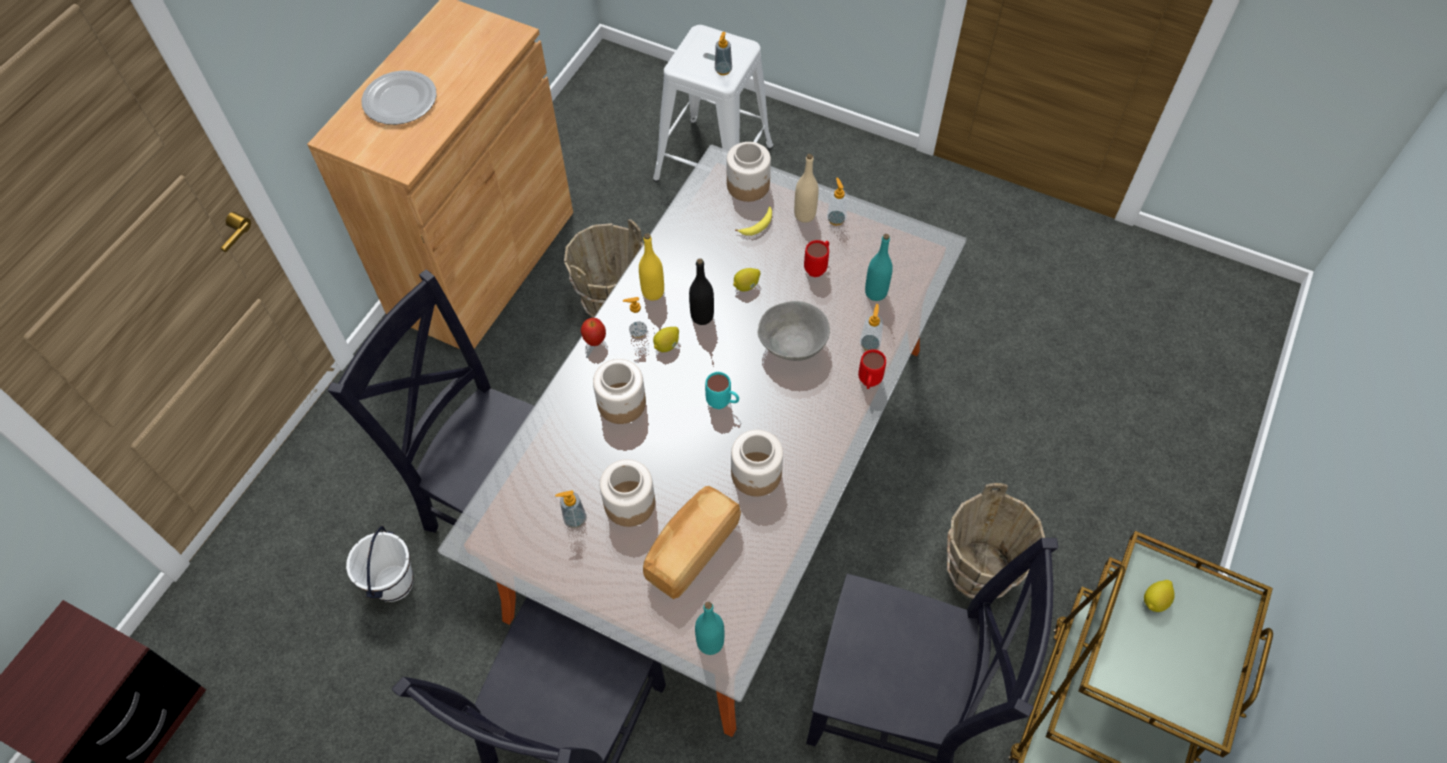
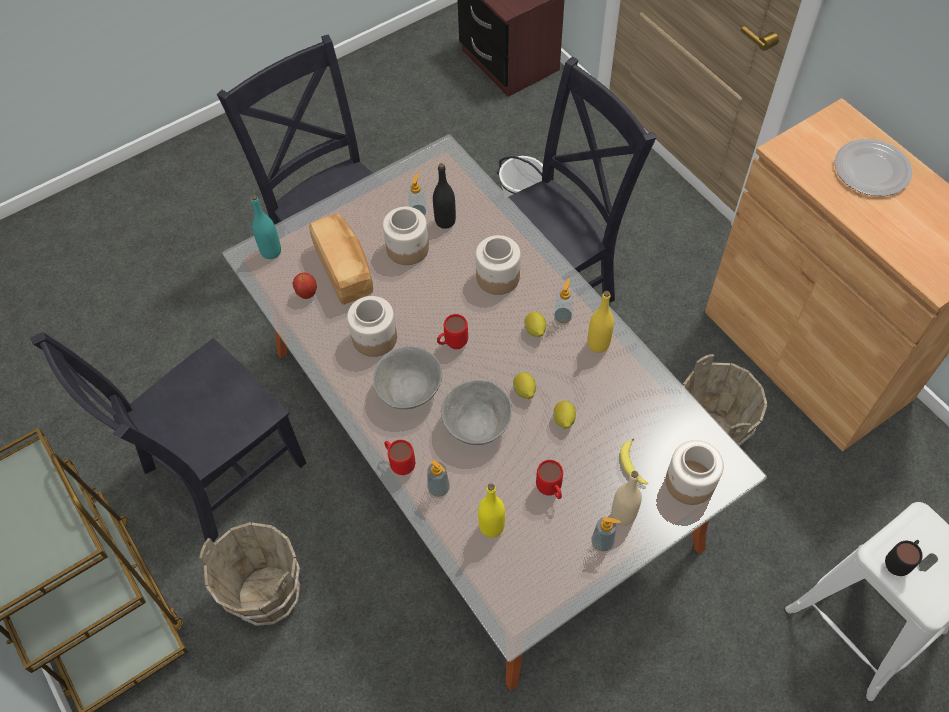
camera: 120 degrees right, 0 degrees up
apple [581,318,606,346] -> apple moved to [292,273,317,299]
black bottle [689,258,714,325] -> black bottle moved to [433,163,456,229]
turquoise mug [705,372,739,409] -> red mug [437,314,468,349]
soap dispenser [715,32,732,75] -> black mug [885,540,923,576]
turquoise bottle [865,234,893,301] -> yellow bottle [478,484,505,538]
lemon [1144,580,1175,612] -> lemon moved to [513,373,536,399]
none -> grey bowl [373,346,442,409]

